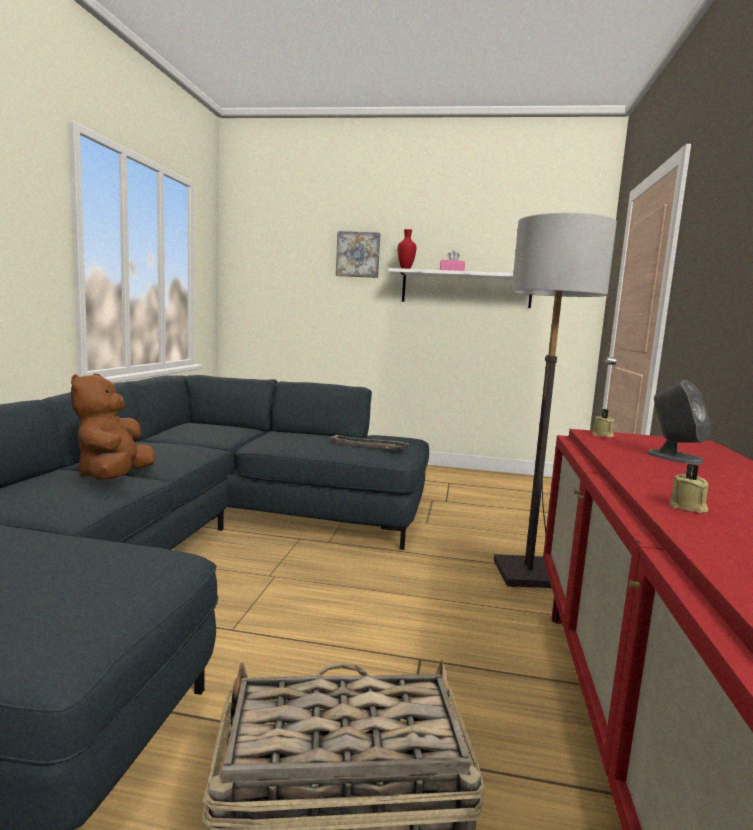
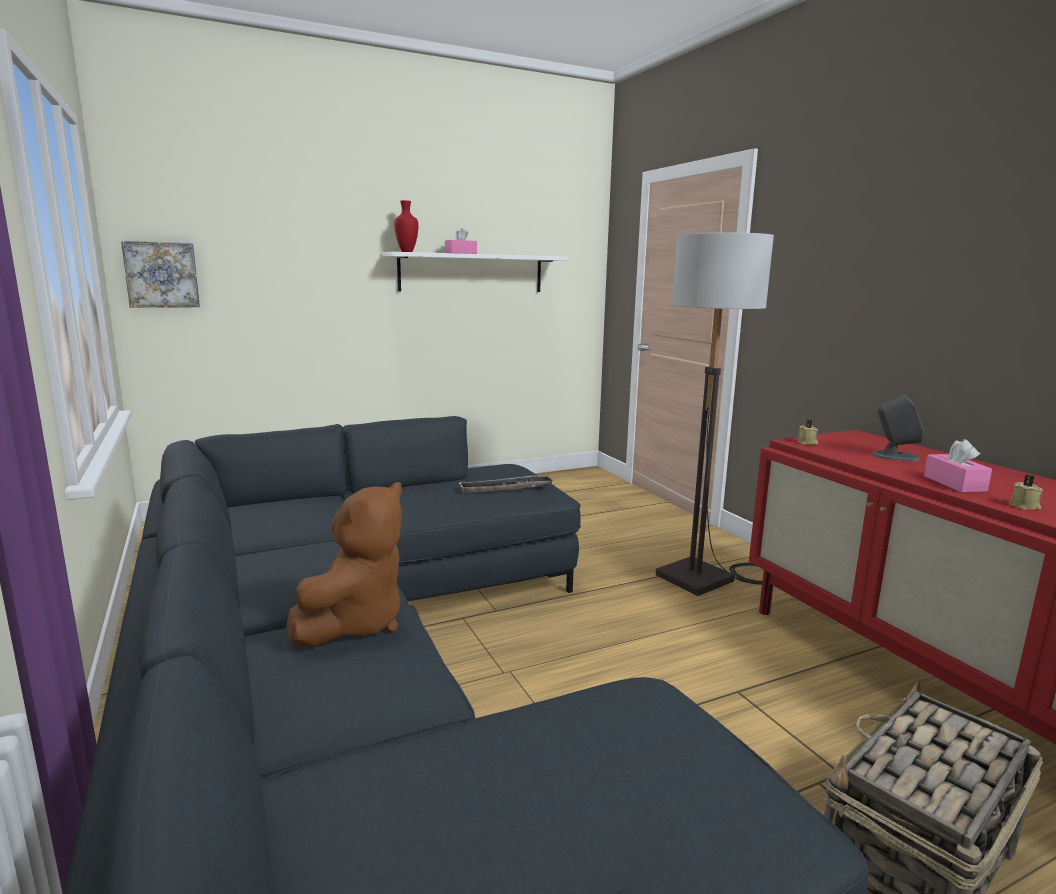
camera: 35 degrees left, 5 degrees up
brown plush toy [71,373,155,480] -> brown plush toy turned 120 degrees counterclockwise [287,482,402,647]
picture [336,231,381,278] -> picture moved to [121,241,200,308]
none -> pink tissue box [924,439,992,492]

